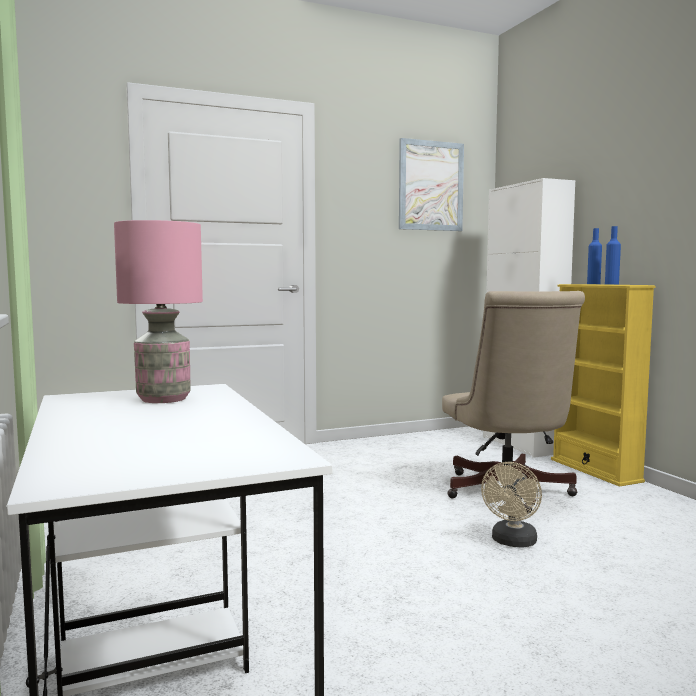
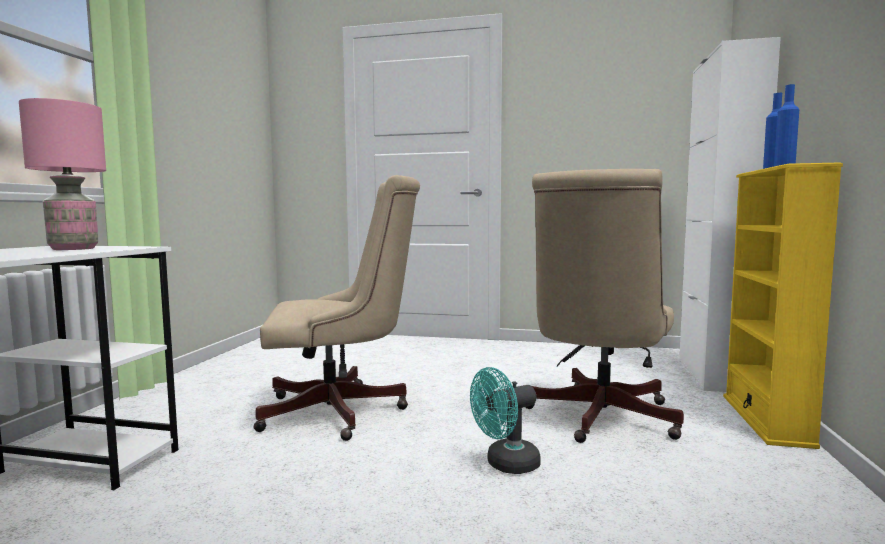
camera: 35 degrees right, 0 degrees up
picture [399,138,464,231] -> none
beige fan [481,462,542,548] -> turquoise fan [470,367,541,474]
none -> beige office chair [254,175,420,441]

